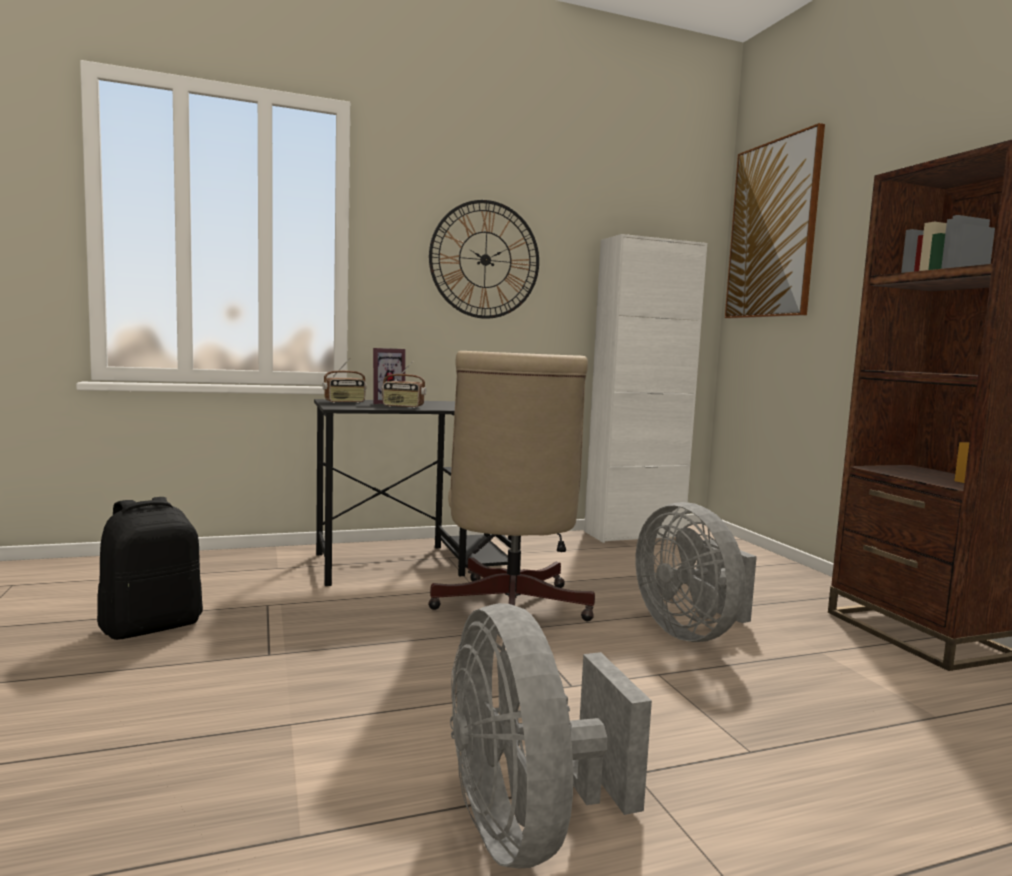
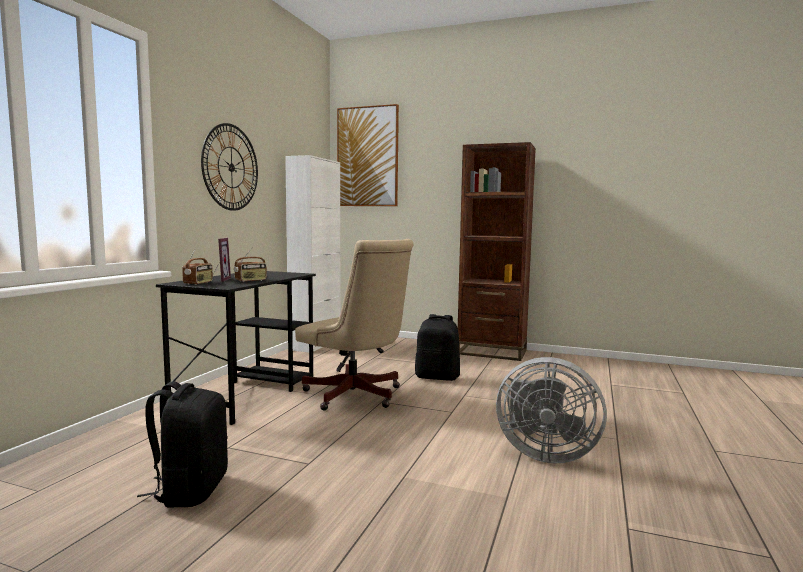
camera: 50 degrees left, 0 degrees up
grey fan [635,502,757,642] -> black backpack [415,314,460,381]

